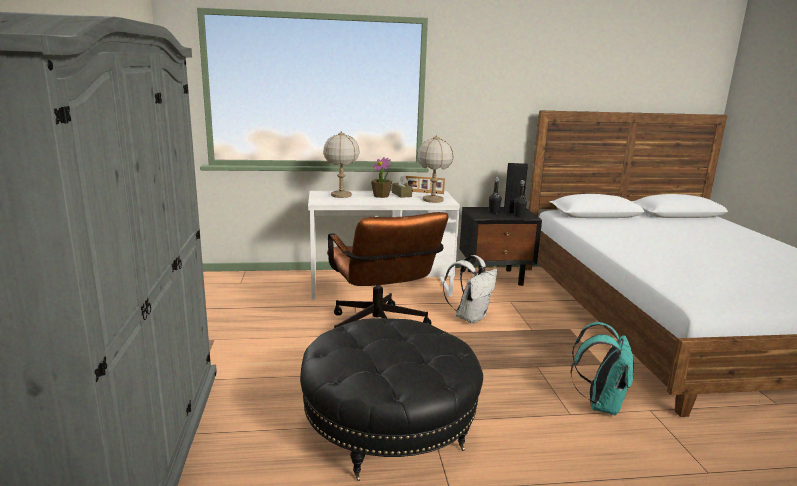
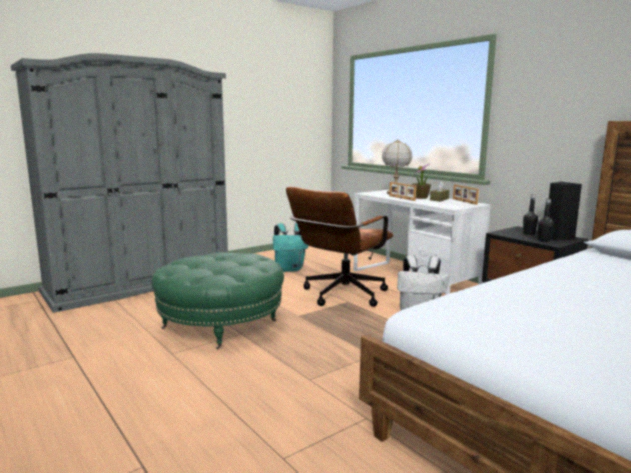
camera: 60 degrees right, 5 degrees down
black ottoman [300,318,483,481] -> green ottoman [151,252,284,350]
table lamp [417,135,454,203] -> none
turquoise backpack [570,322,634,416] -> turquoise backpack moved to [273,223,309,272]
none -> picture frame [389,182,416,201]

